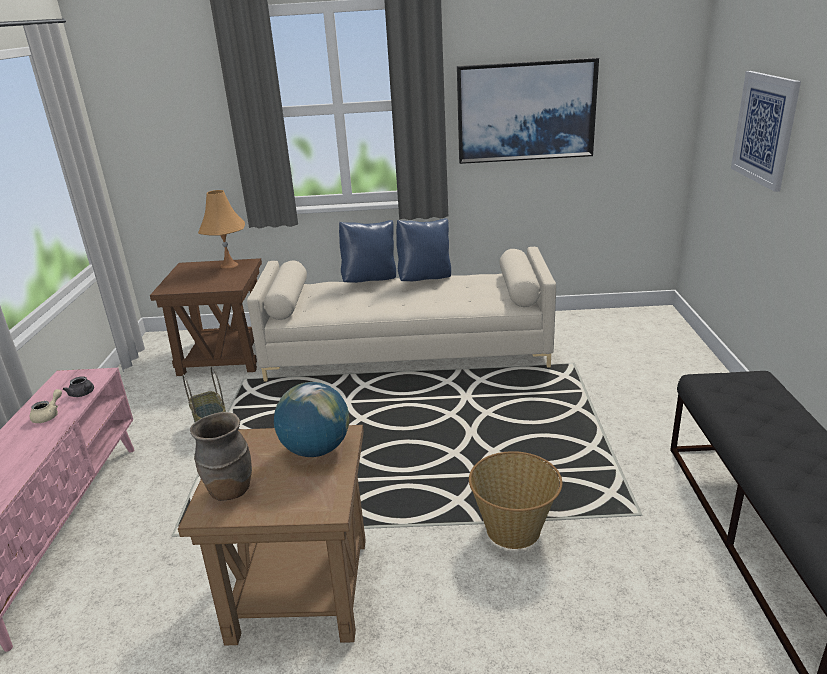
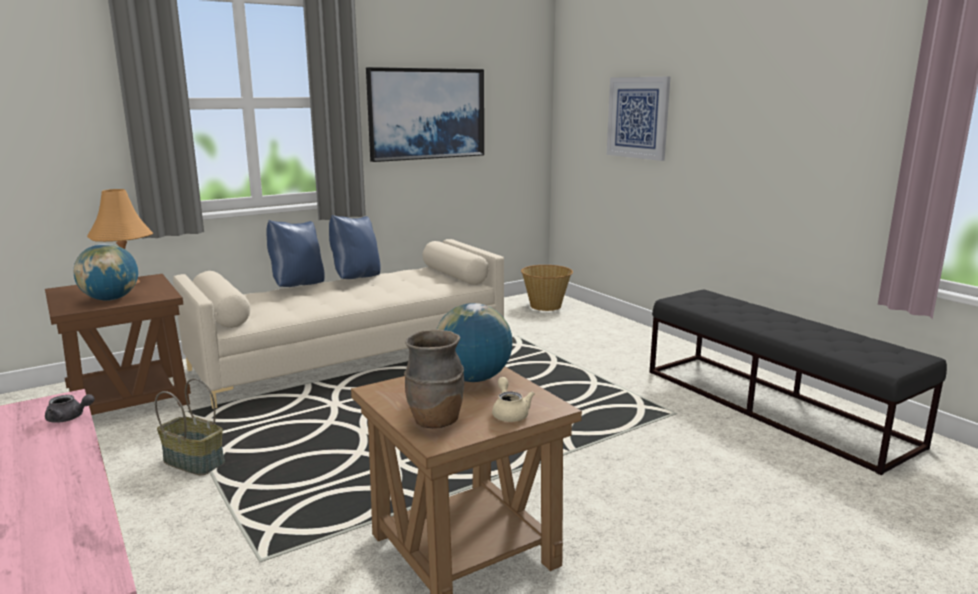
camera: 35 degrees left, 10 degrees down
beige teapot [30,389,62,423] -> beige teapot moved to [492,377,535,422]
basket [469,451,562,549] -> basket moved to [521,265,573,311]
none -> globe [74,244,138,301]

